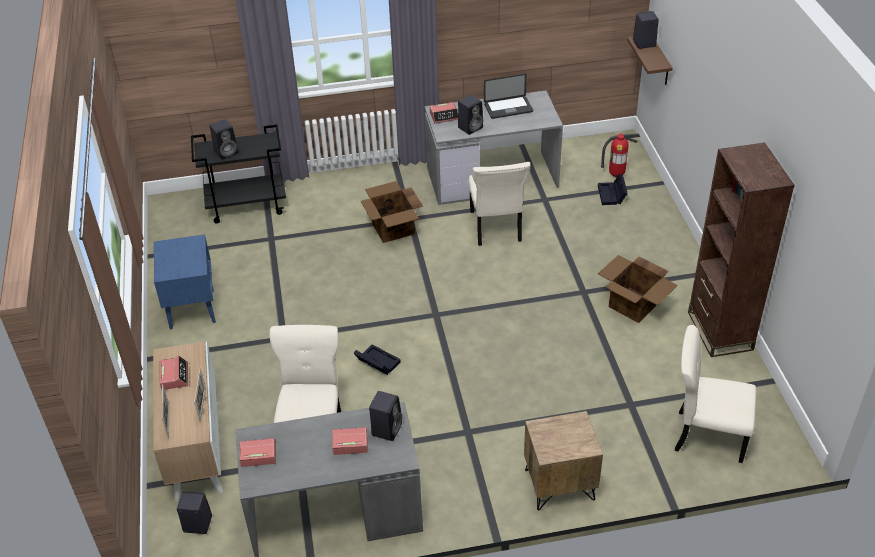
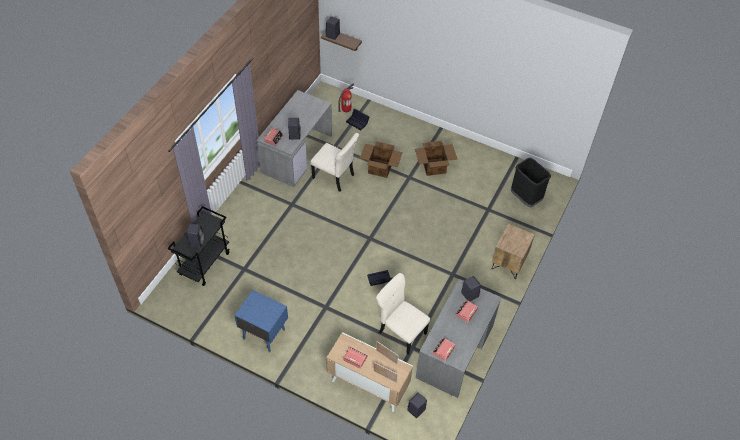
camera: 55 degrees left, 10 degrees up
cardboard box [361,181,423,243] -> cardboard box moved to [360,141,403,178]
laptop [484,74,533,119] -> none
beige chair [674,325,756,463] -> black trash can [511,158,551,207]
brown bookcase [688,143,795,357] -> none

